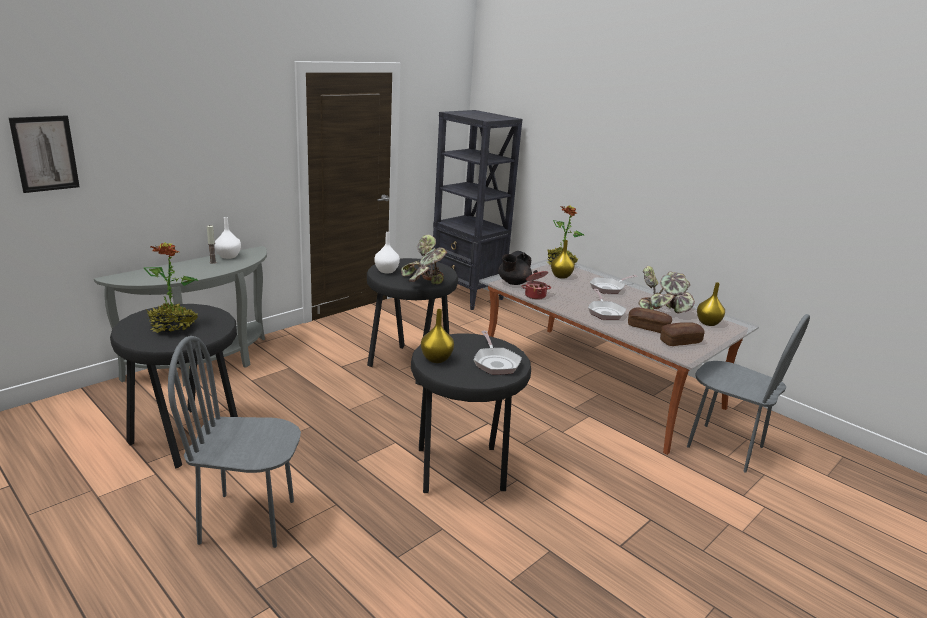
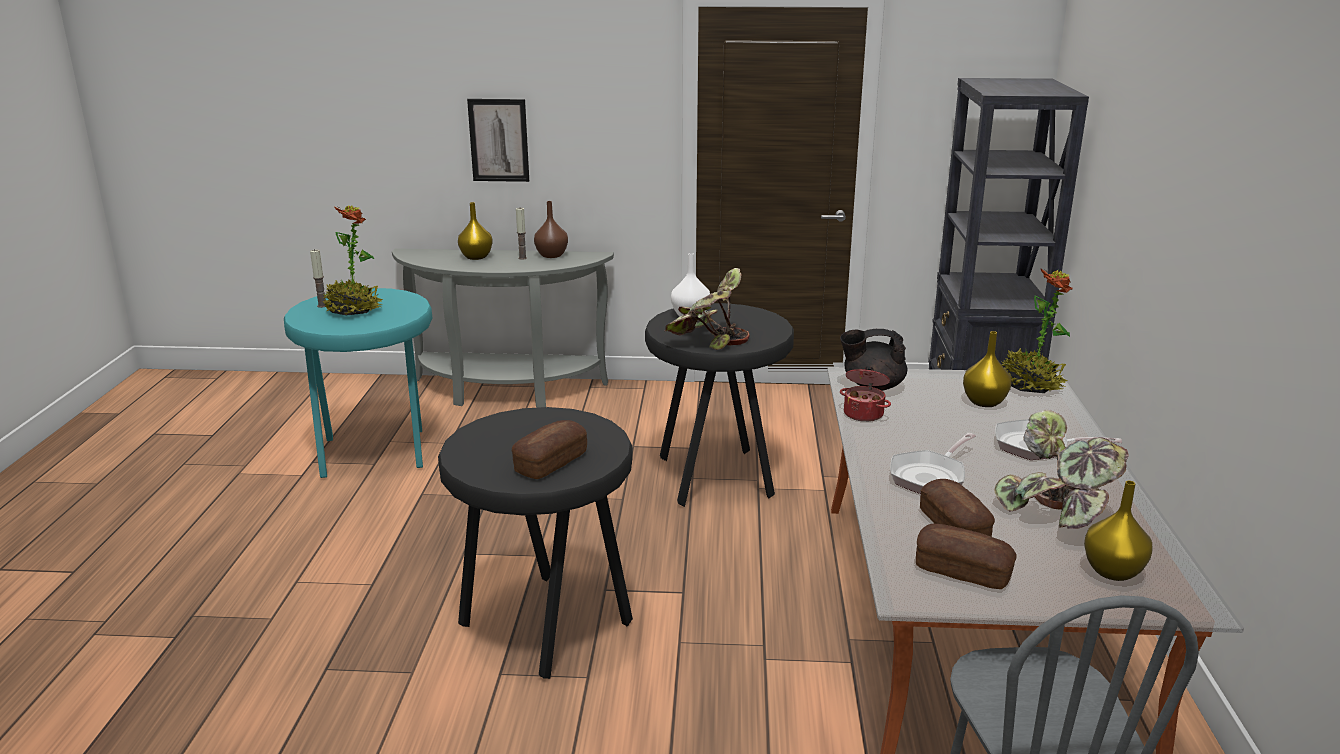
camera: 50 degrees right, 0 degrees up
picture [9,115,80,193] -> picture moved to [467,99,529,182]
black stool [110,304,238,468] -> turquoise stool [284,288,432,478]
grey chair [168,336,301,548] -> none
white vase [215,217,241,259] -> brown vase [534,201,568,258]
yellow vase [421,309,454,363] -> yellow vase moved to [458,202,493,260]
frying pan [474,331,522,375] -> bread [512,420,587,479]
none -> candle [310,250,326,308]

